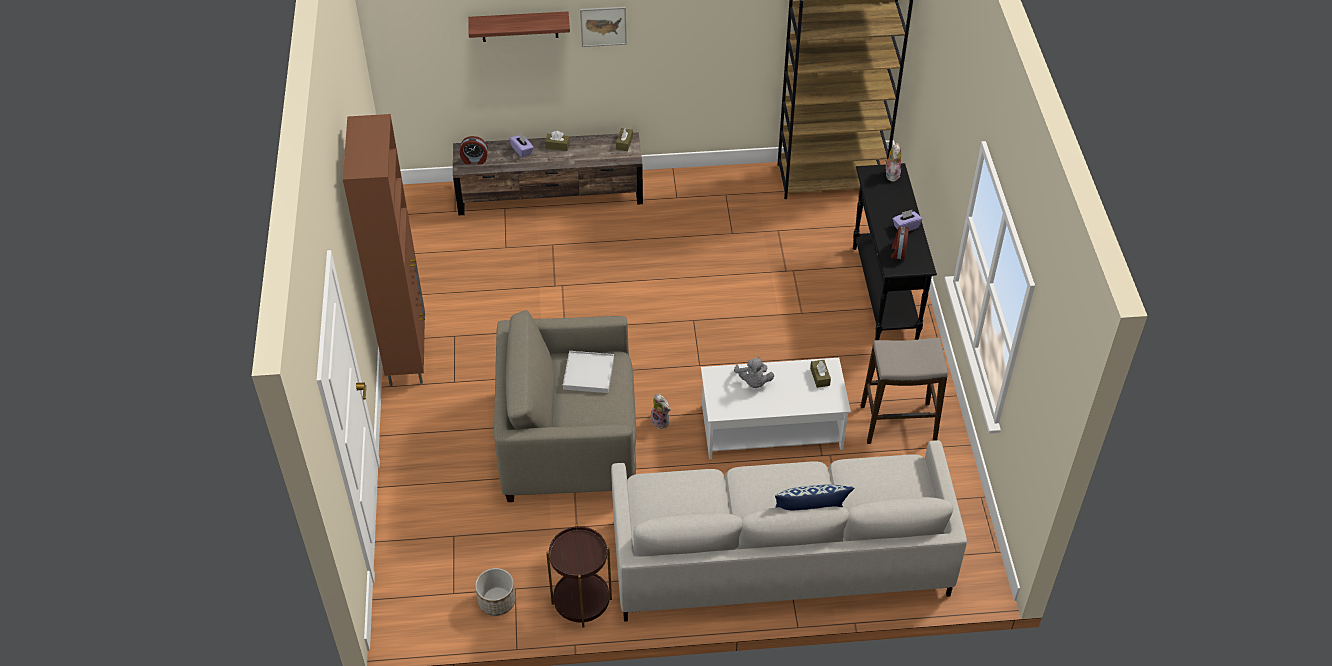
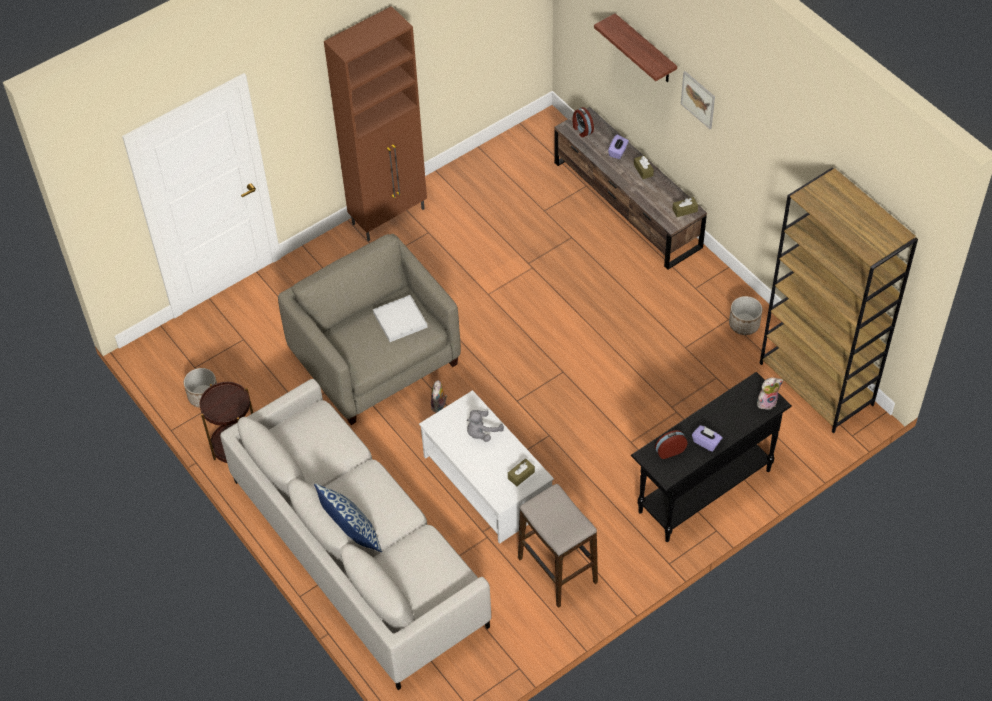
camera: 60 degrees right, 5 degrees up
none -> planter [729,296,762,335]

